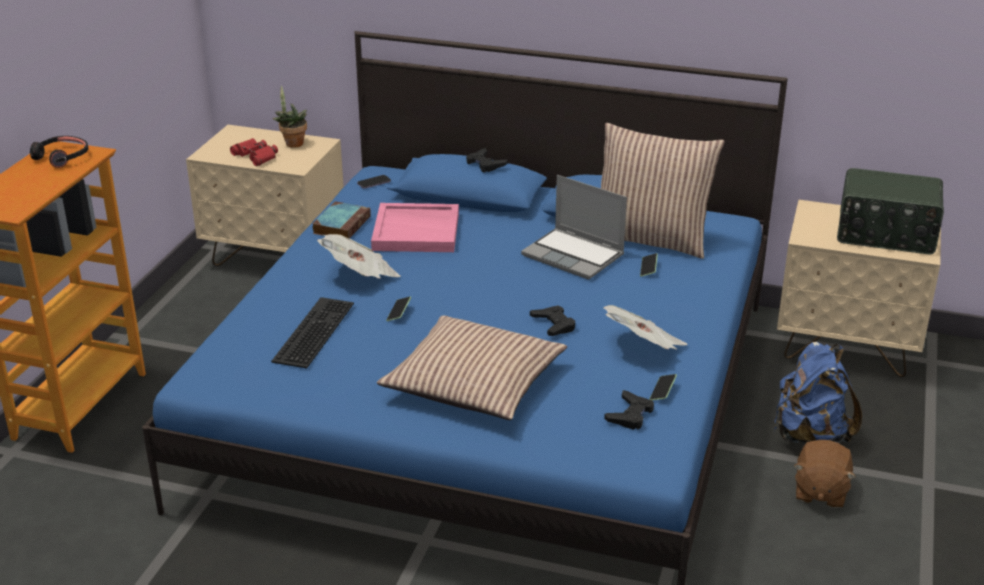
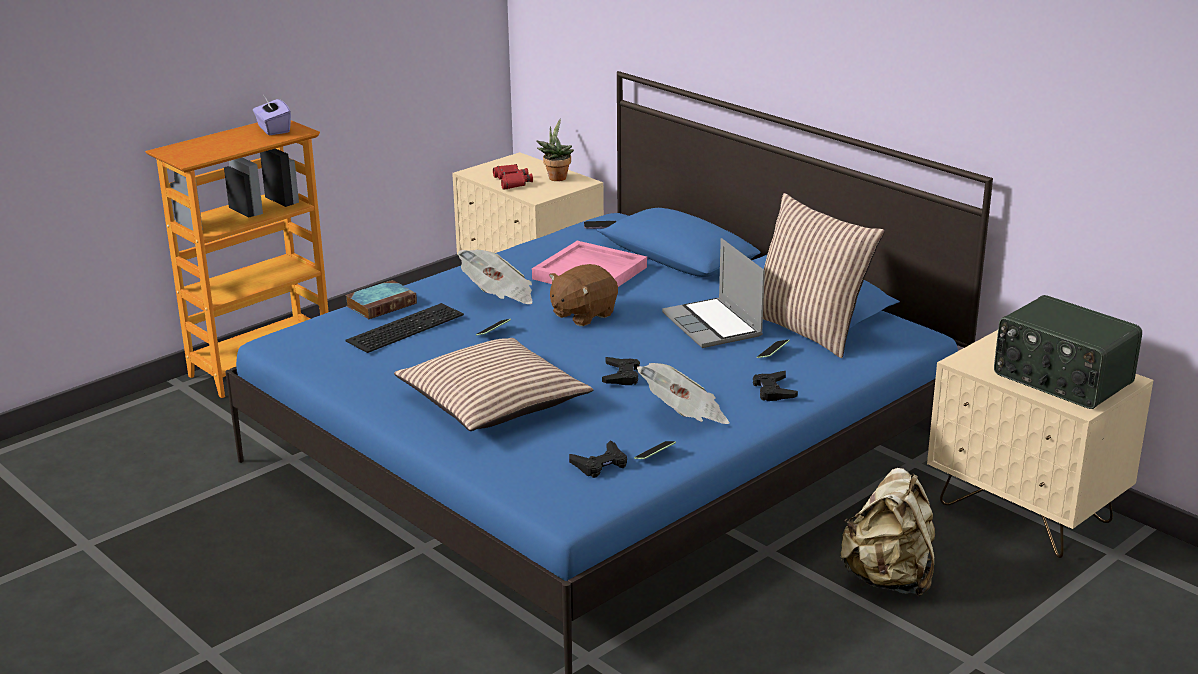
camera: 30 degrees right, 5 degrees down
black headphones [30,136,88,168] -> purple tissue box [253,96,291,135]
book [312,201,371,238] -> book moved to [346,280,417,319]
black game controller [466,148,507,173] -> black game controller moved to [753,371,798,401]
blue backpack [774,342,862,445] -> beige backpack [840,468,935,596]
brown plush toy [794,440,856,508] -> brown plush toy moved to [549,264,618,326]

